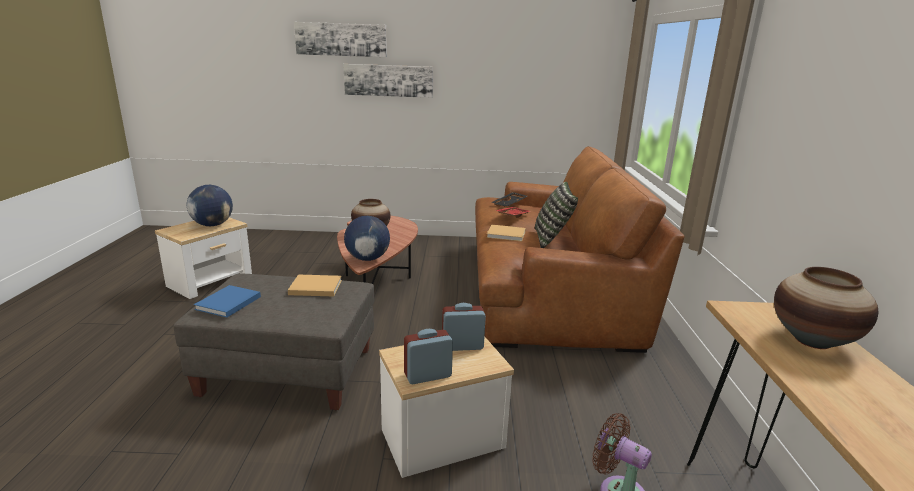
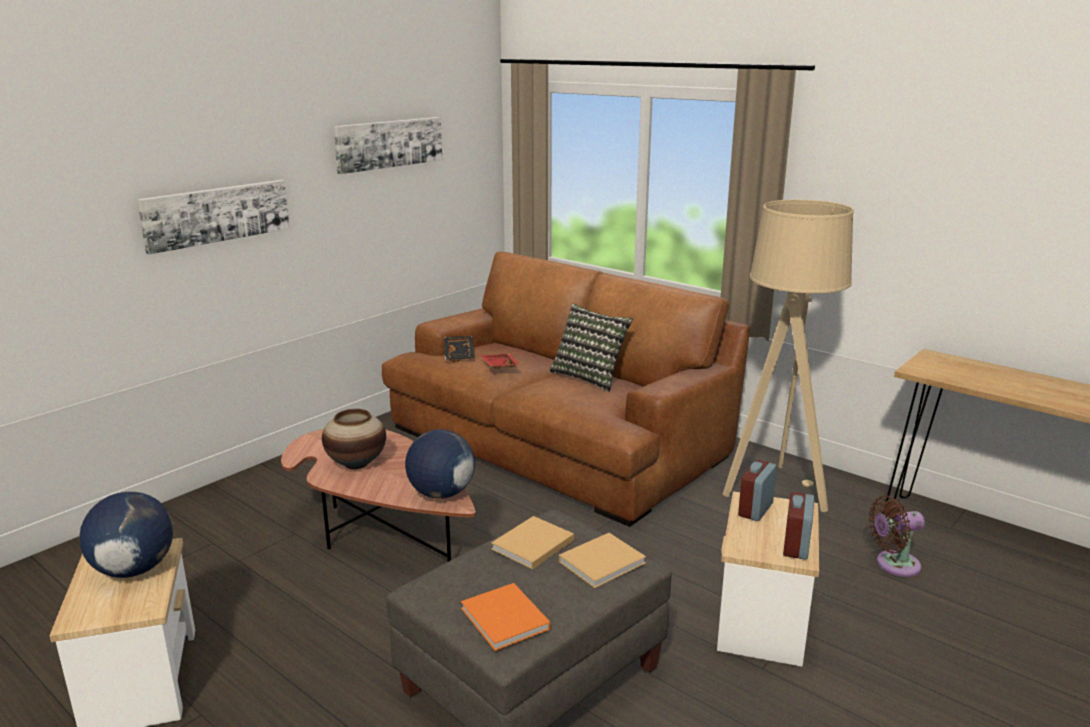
camera: 50 degrees left, 0 degrees up
blue book [194,285,261,318] -> orange book [461,583,550,651]
picture [294,22,387,57] -> picture moved to [333,117,442,174]
beige book [486,225,526,241] -> beige book moved to [559,533,646,588]
vase [774,267,878,349] -> none
none -> beige floor lamp [723,200,854,512]

